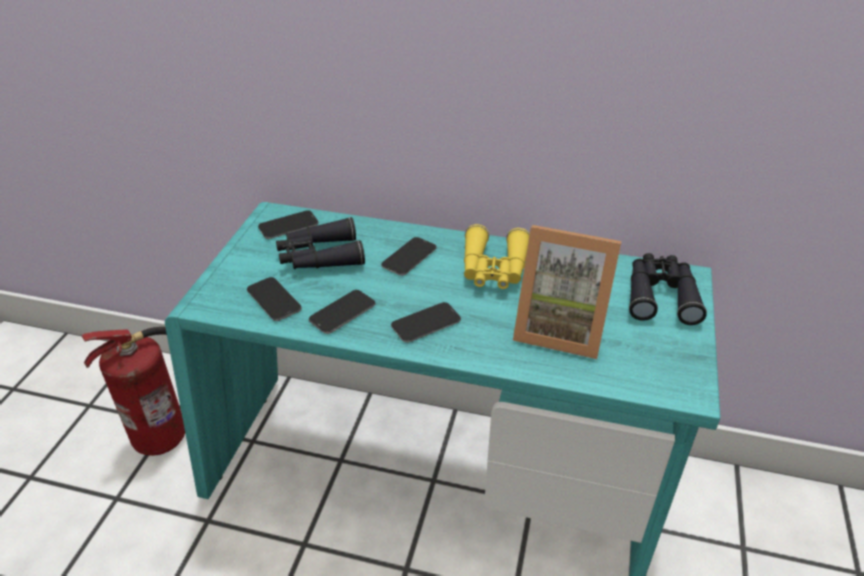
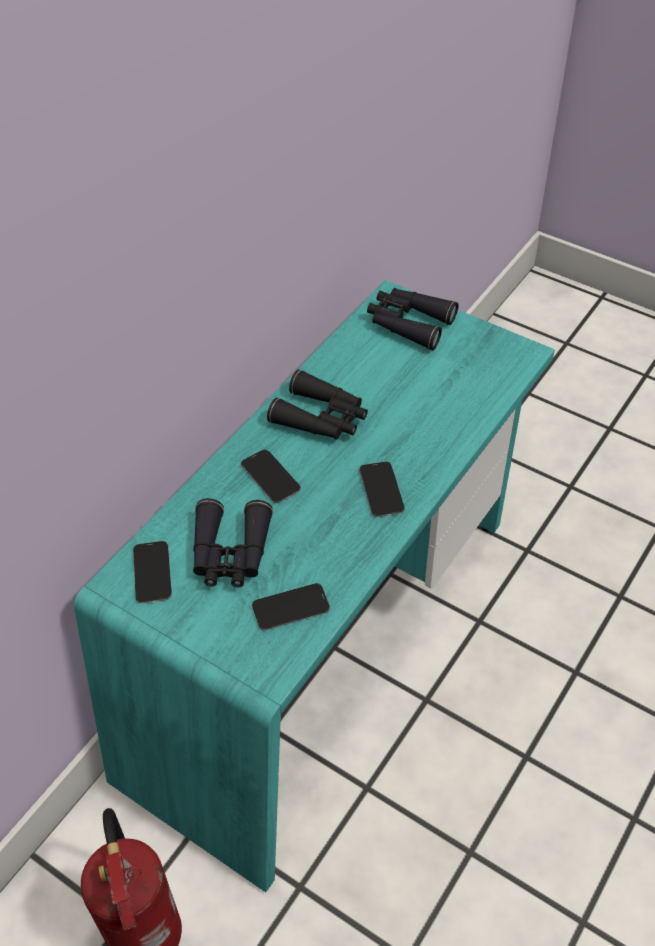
camera: 70 degrees left, 10 degrees up
phone [309,290,375,334] -> none
yellow binoculars [464,224,530,289] -> black binoculars [267,370,368,440]
picture frame [513,225,622,359] -> none

